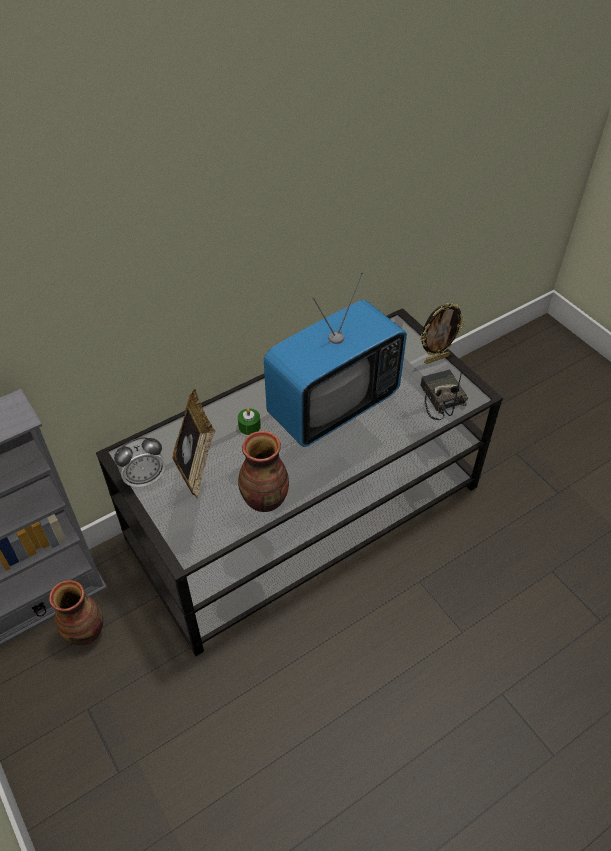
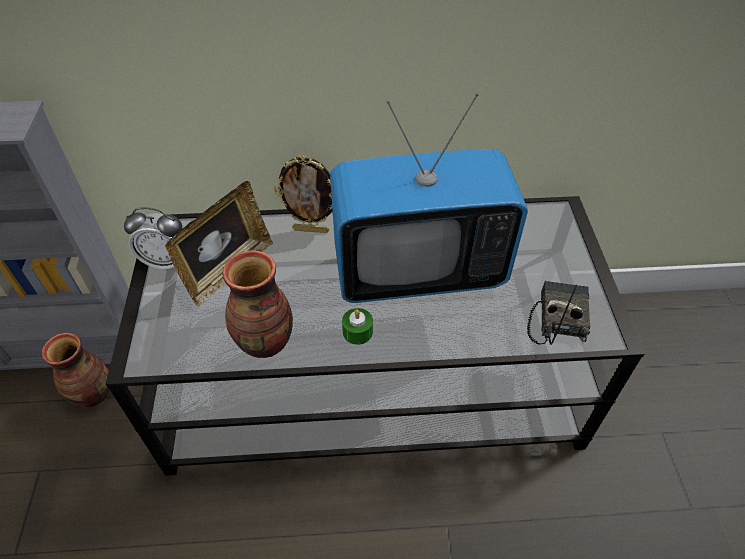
camera: 30 degrees right, 0 degrees up
green candle [238,408,261,435] -> green candle moved to [342,308,373,345]
picture frame [420,303,465,364] -> picture frame moved to [274,156,332,233]

